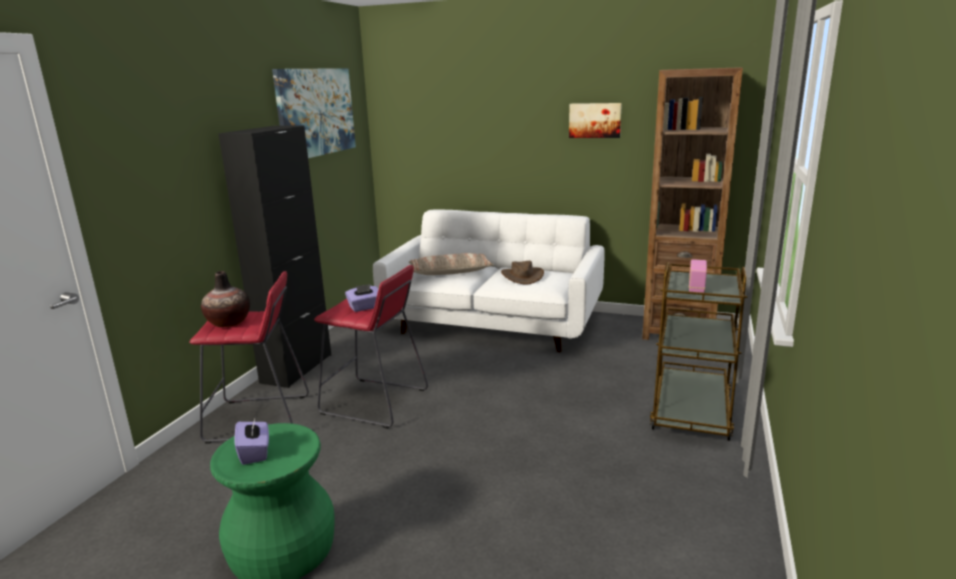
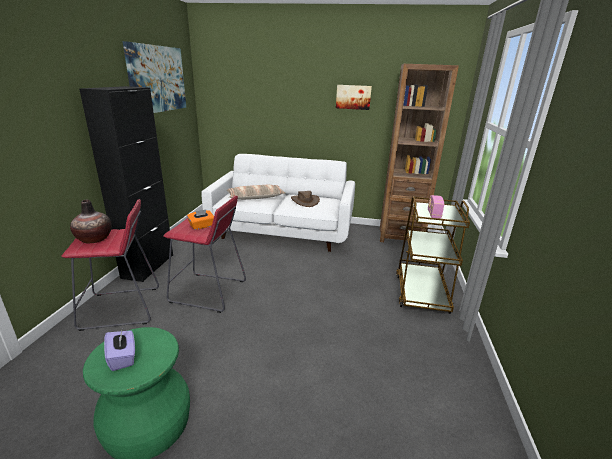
camera: 10 degrees left, 5 degrees up
purple tissue box [345,284,378,312] -> orange tissue box [187,210,214,230]

